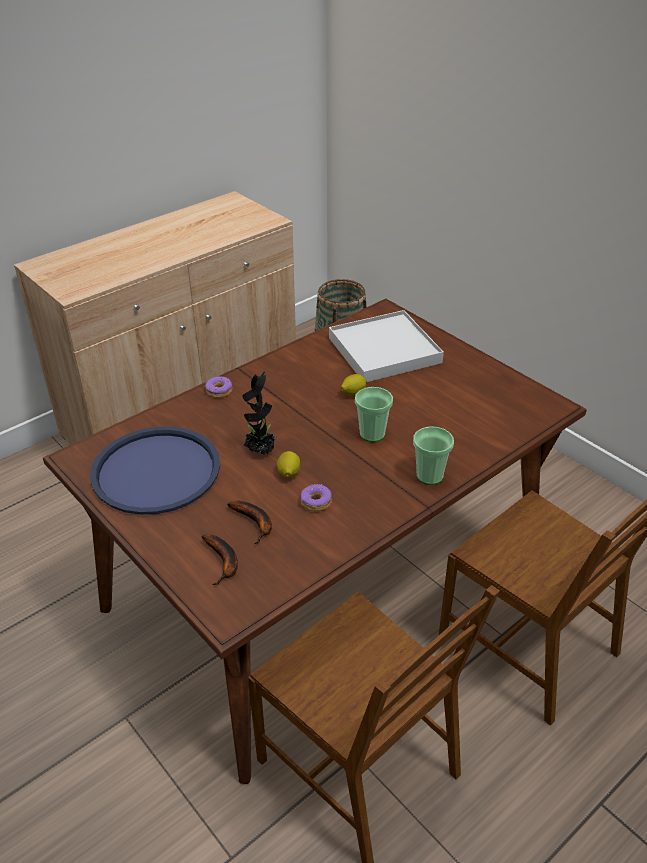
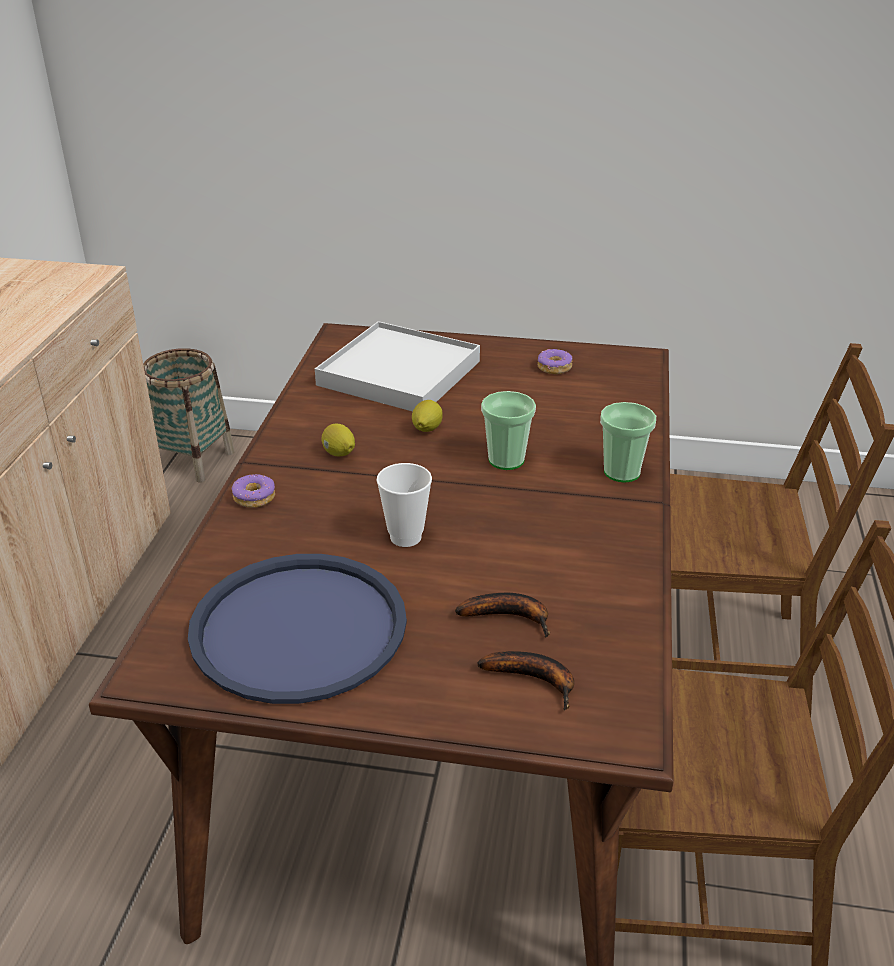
camera: 40 degrees left, 5 degrees down
potted plant [242,371,277,455] -> cup [376,463,432,547]
lemon [277,451,300,477] -> lemon moved to [321,424,355,456]
donut [301,484,332,511] -> donut moved to [538,349,572,374]

